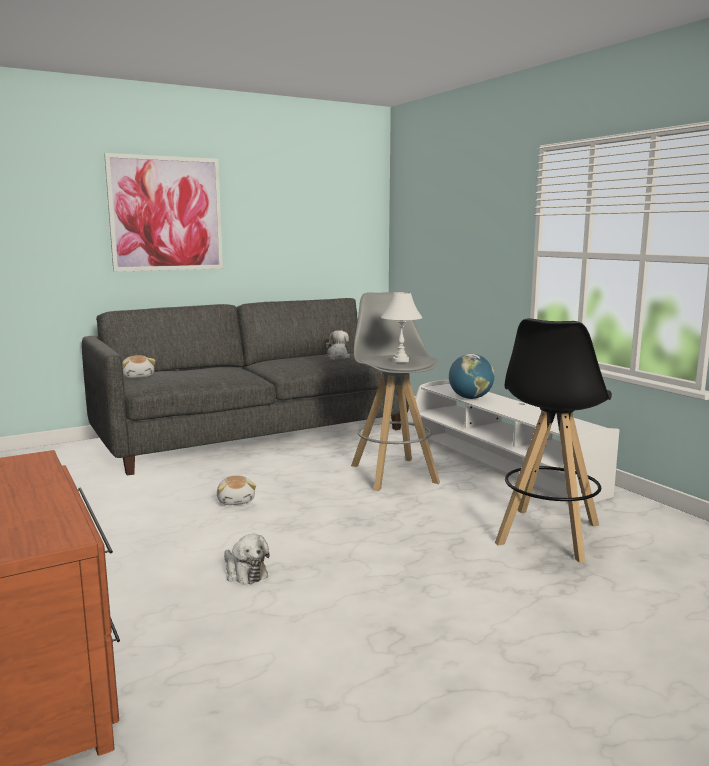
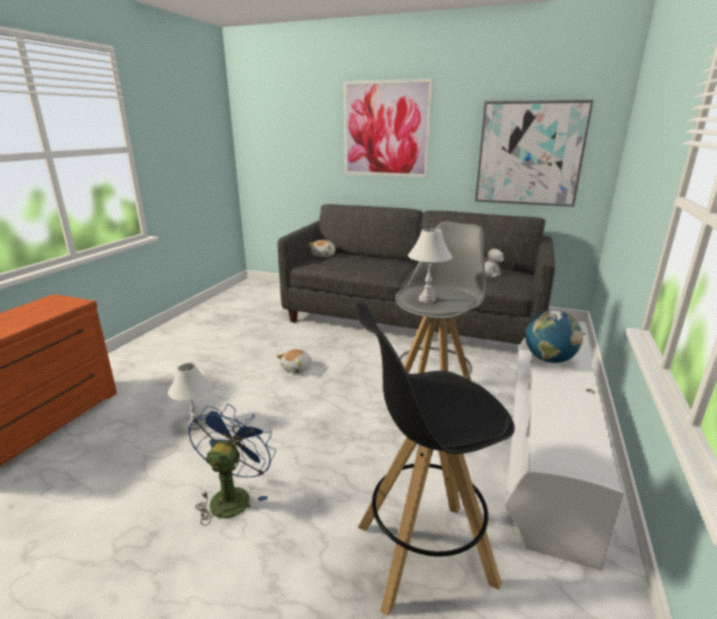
camera: 50 degrees right, 10 degrees up
plush toy [224,534,270,584] -> white table lamp [168,363,212,430]
none -> blue fan [188,404,276,526]
none -> picture [475,100,593,207]

